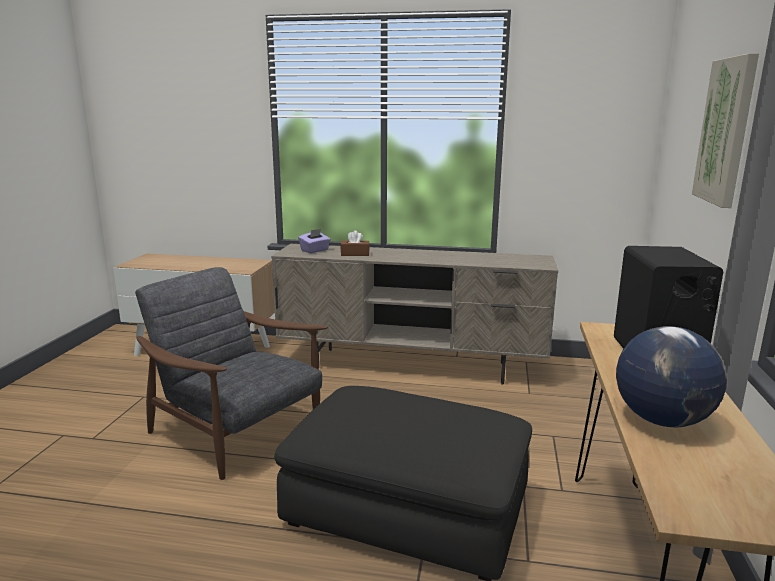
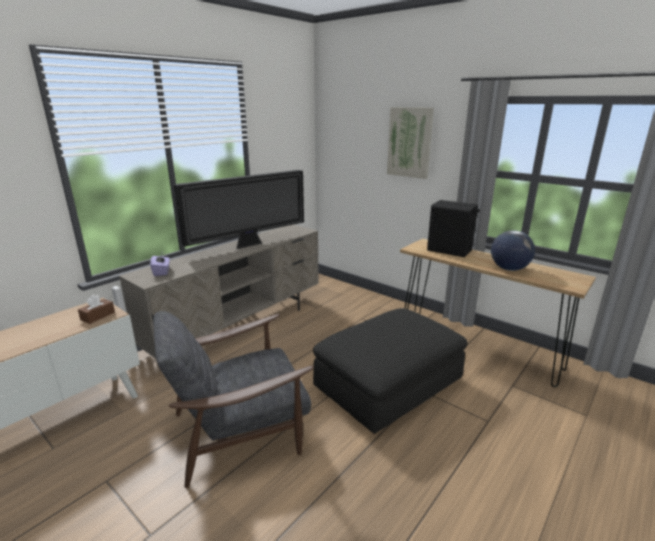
camera: 60 degrees left, 5 degrees up
brown tissue box [340,230,370,256] -> brown tissue box moved to [78,294,115,324]
none -> television [173,170,304,249]

